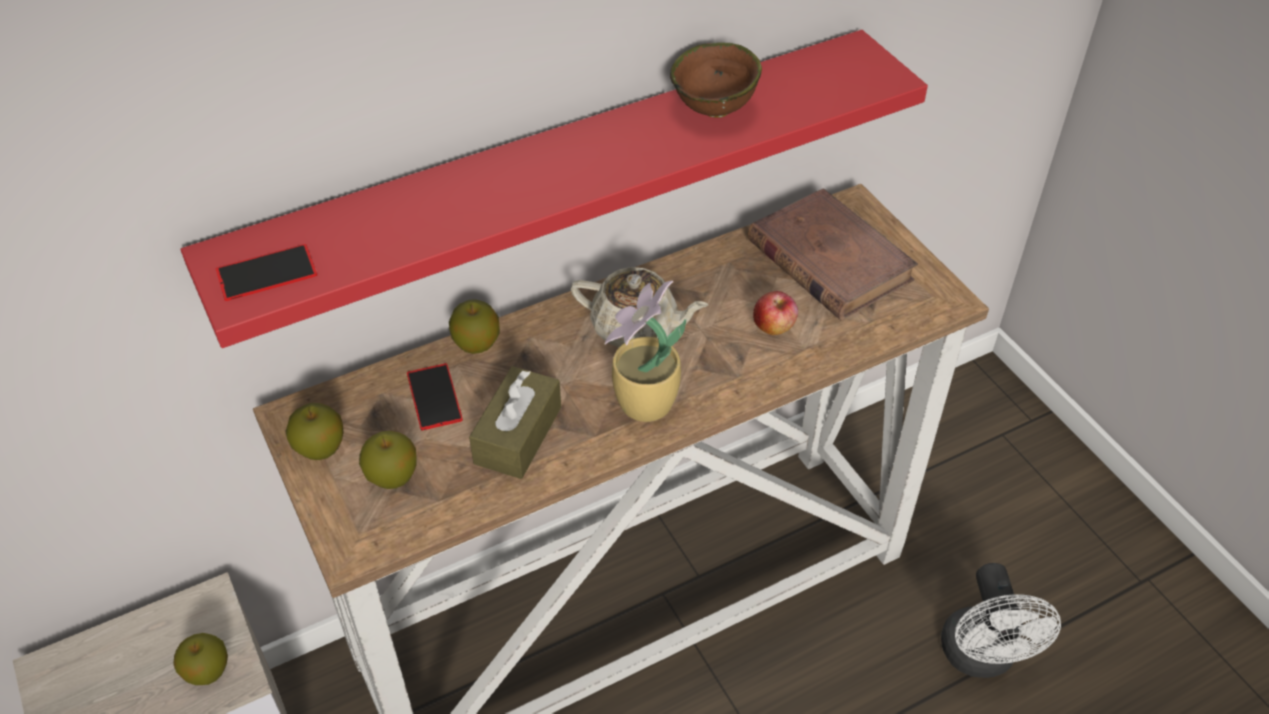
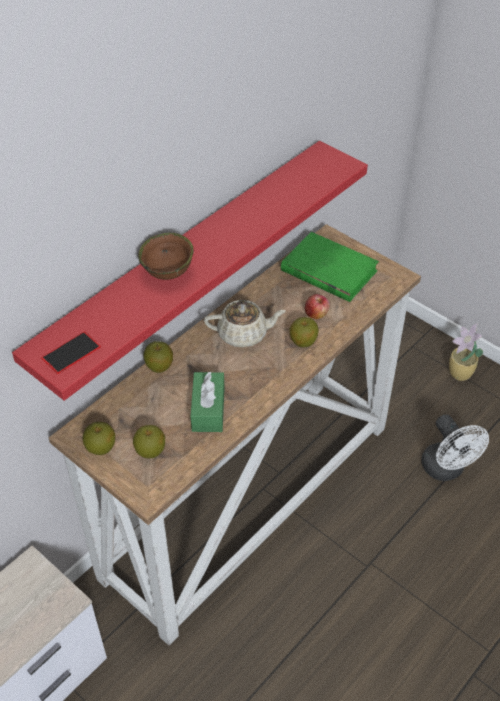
camera: 20 degrees left, 0 degrees up
apple [173,633,228,685] -> apple moved to [290,317,319,347]
phone [407,363,463,431] -> none
brown tissue box [469,366,561,479] -> green tissue box [191,371,225,432]
potted plant [604,281,686,422] -> potted plant moved to [449,324,483,381]
brown bowl [670,43,762,118] -> brown bowl moved to [138,233,194,280]
brown book [748,188,918,321] -> green book [281,232,379,302]

